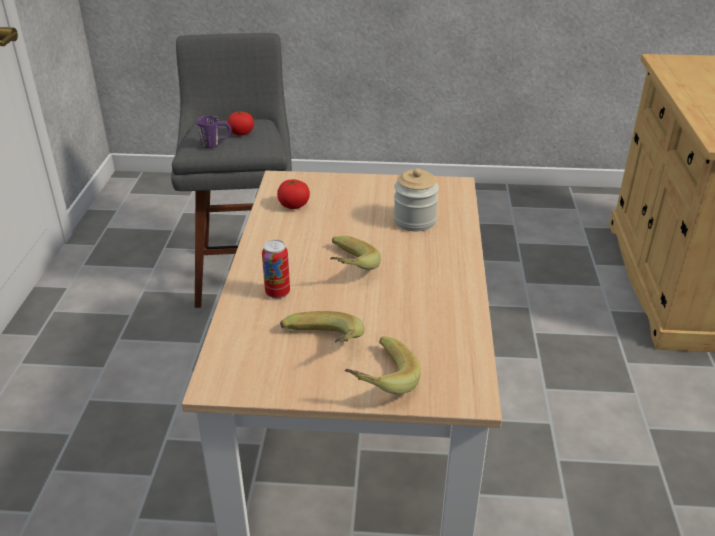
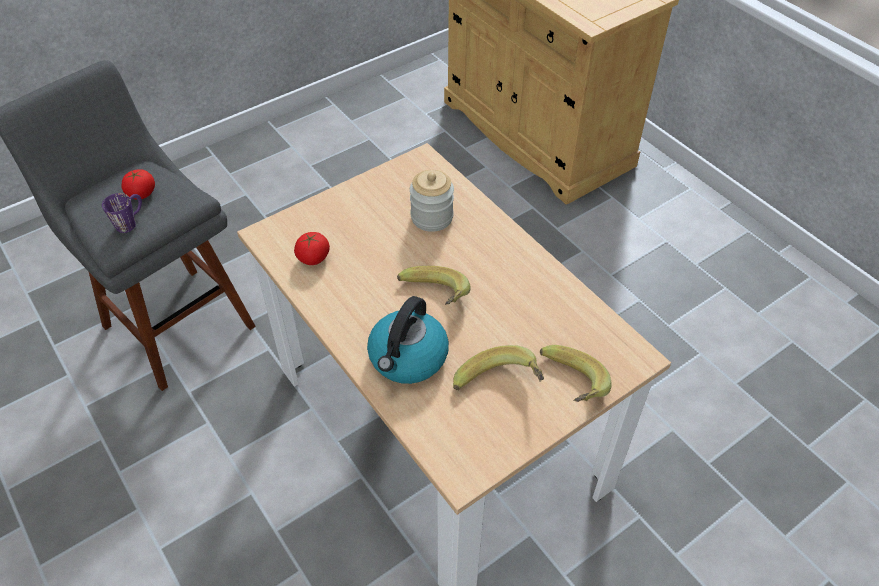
camera: 40 degrees left, 15 degrees up
can [262,240,290,299] -> kettle [367,296,449,384]

